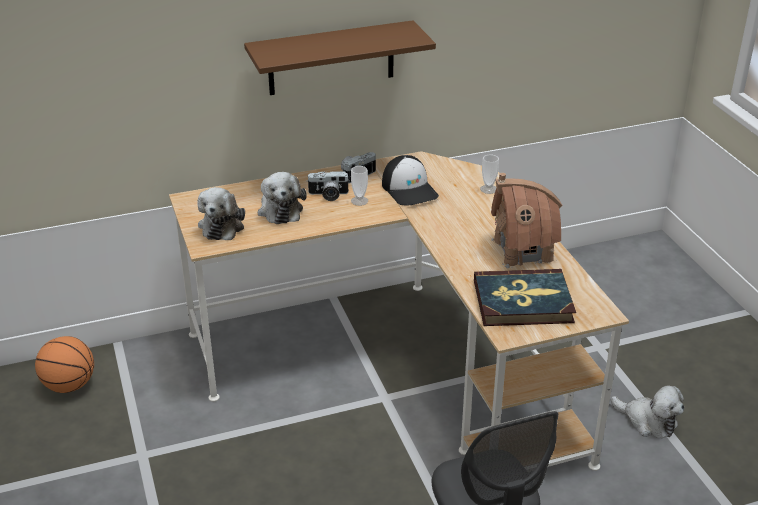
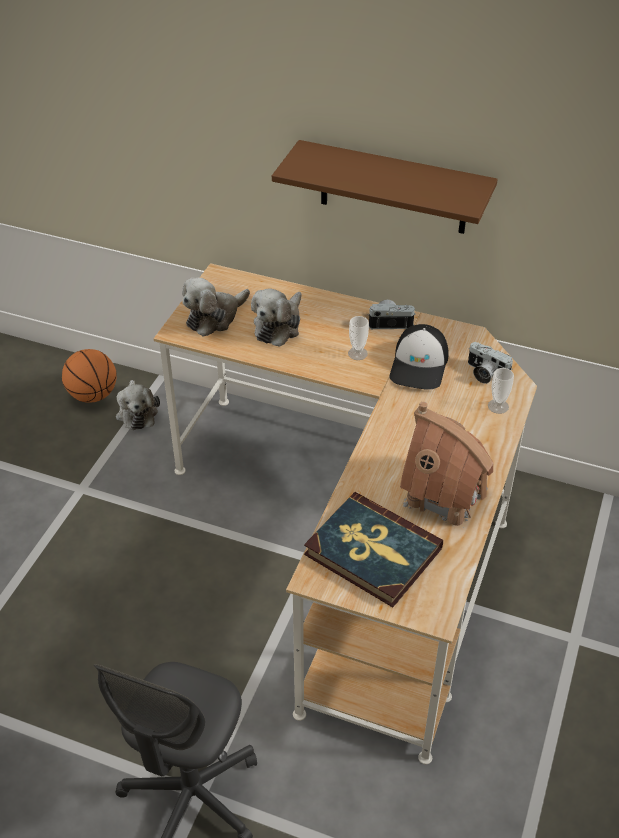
camera: 40 degrees right, 10 degrees up
camera [307,171,350,201] -> camera moved to [468,342,513,384]
plush toy [611,386,684,438] -> plush toy moved to [116,380,160,430]

